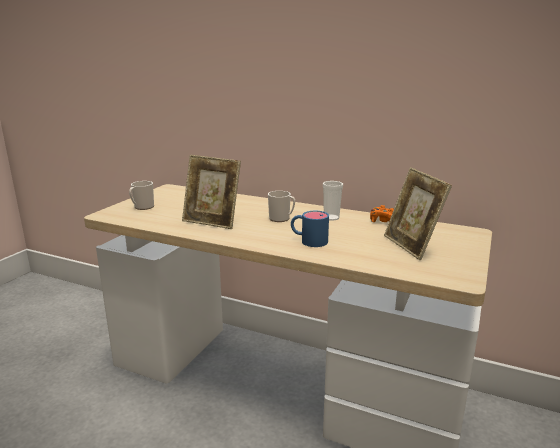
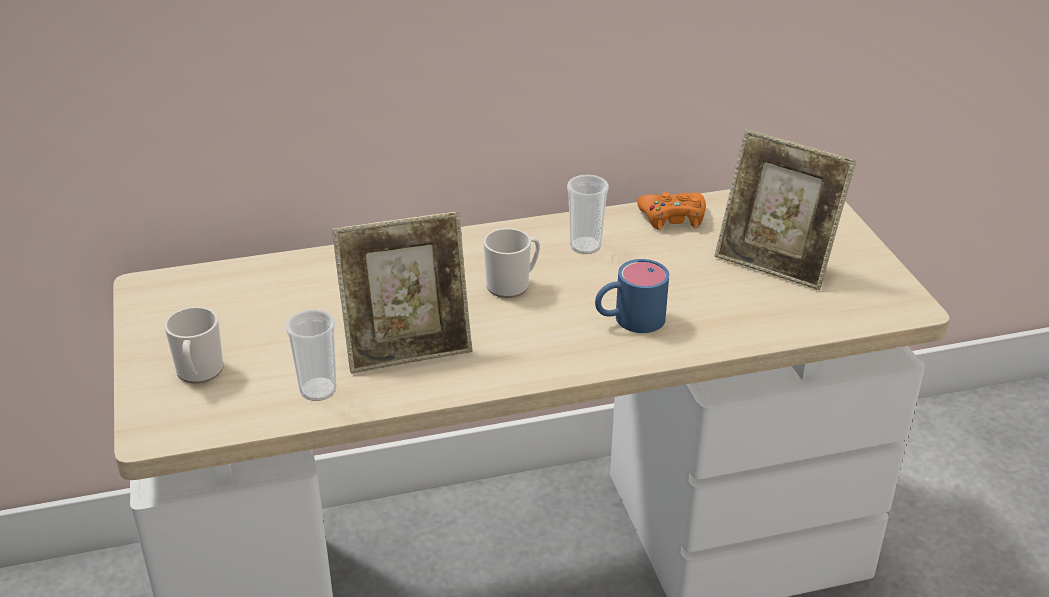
camera: 40 degrees left, 15 degrees up
none -> cup [286,309,336,401]

